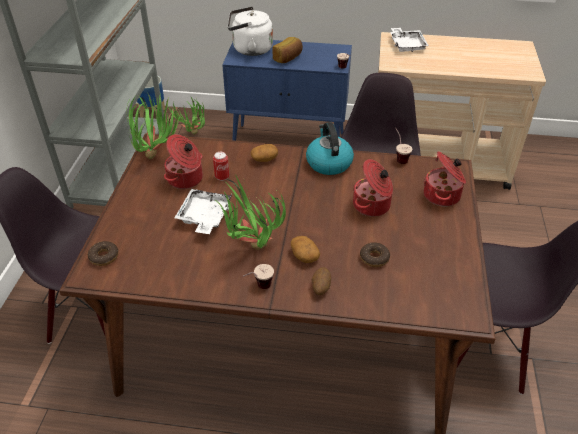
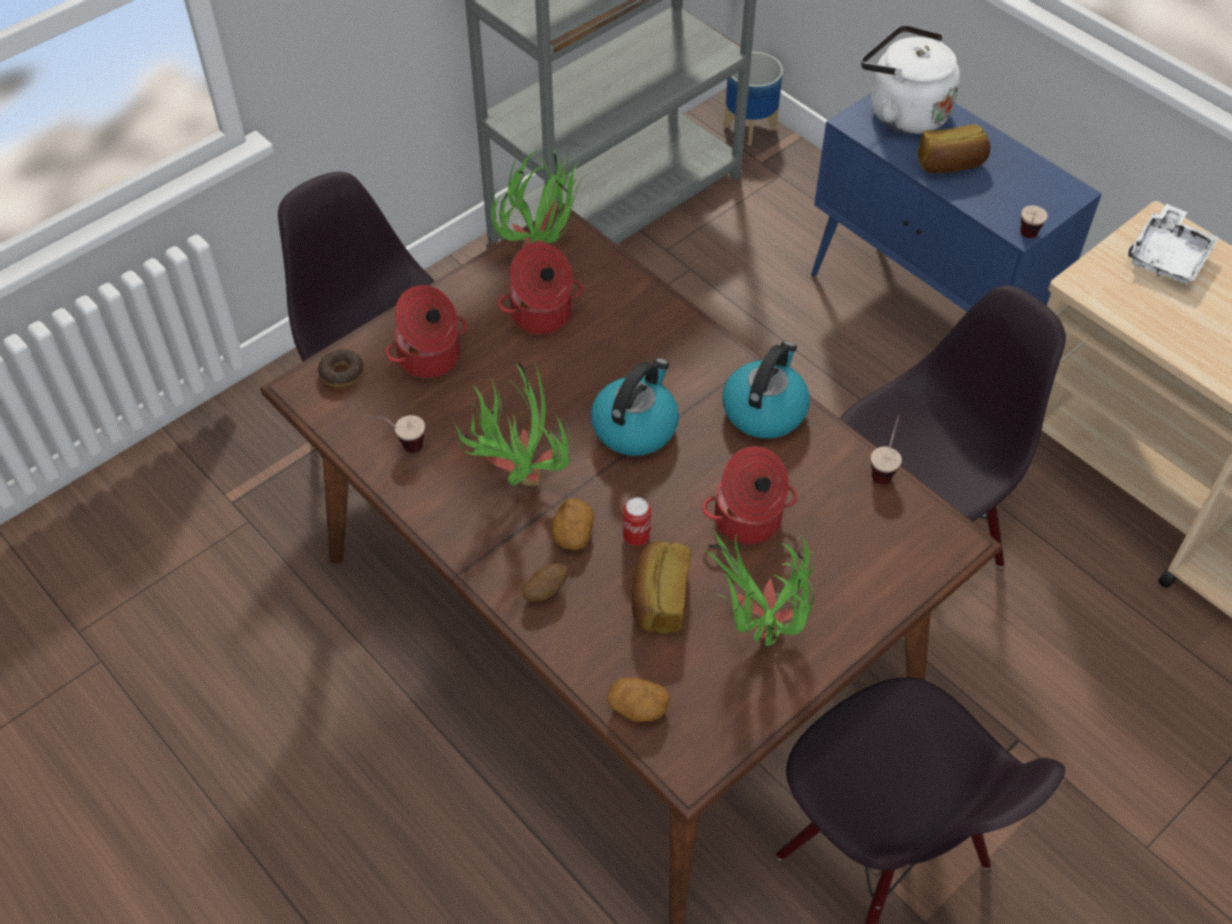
camera: 40 degrees right, 10 degrees up
potted plant [168,96,205,135] -> potted plant moved to [705,532,815,646]
white tray [175,189,232,234] -> none
can [213,152,229,181] -> can moved to [623,497,651,546]
cup [243,264,274,289] -> cup moved to [367,415,425,453]
potato [251,144,278,162] -> potato moved to [607,678,670,722]
donut [360,242,390,267] -> bread [632,542,691,633]
cooking pot [423,151,466,206] -> cooking pot moved to [386,285,468,378]
none -> kettle [591,358,679,456]

